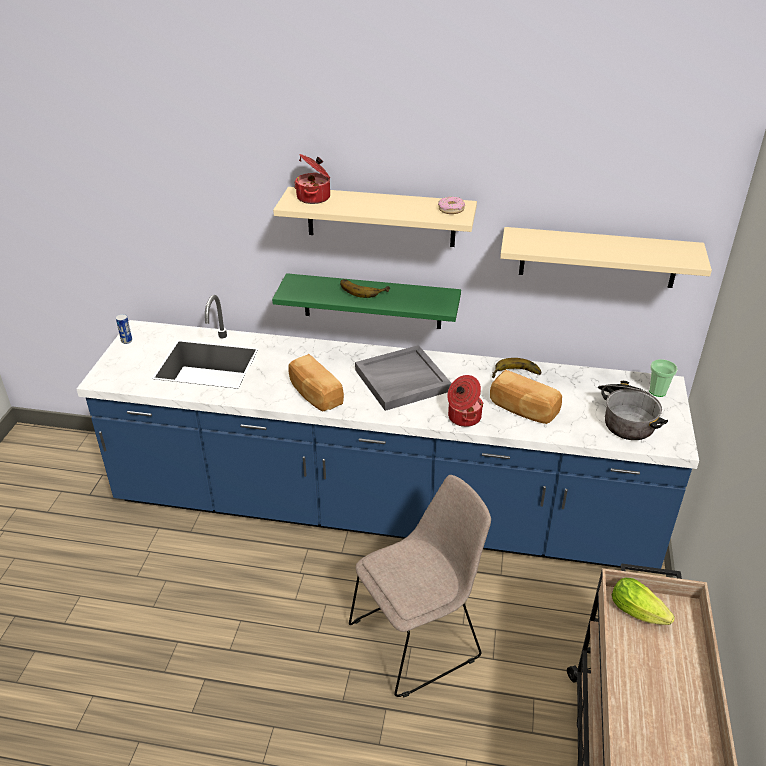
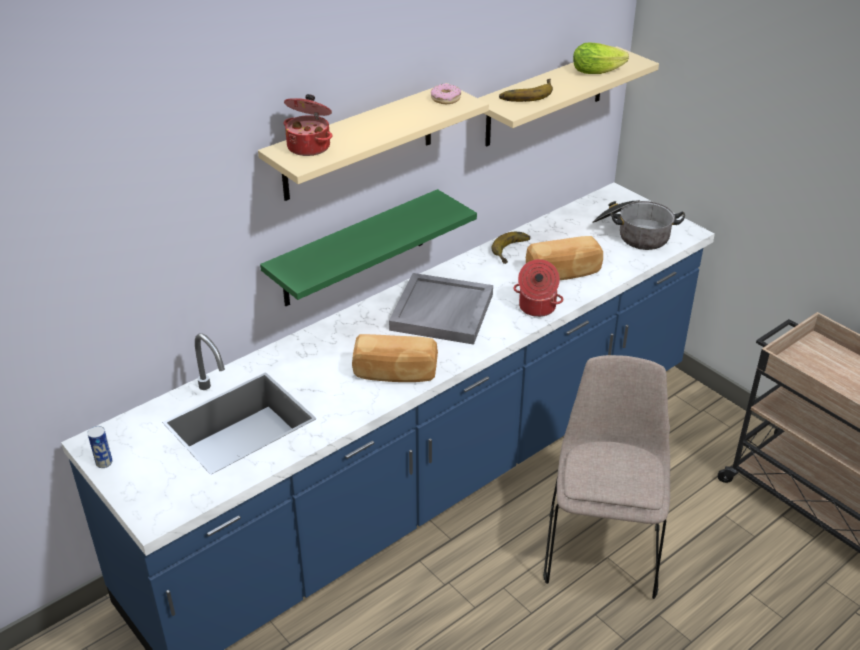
camera: 50 degrees left, 0 degrees up
banana [340,279,390,298] -> banana moved to [499,79,553,102]
lettuce [612,578,675,625] -> lettuce moved to [573,42,629,74]
cup [649,359,678,397] -> none

